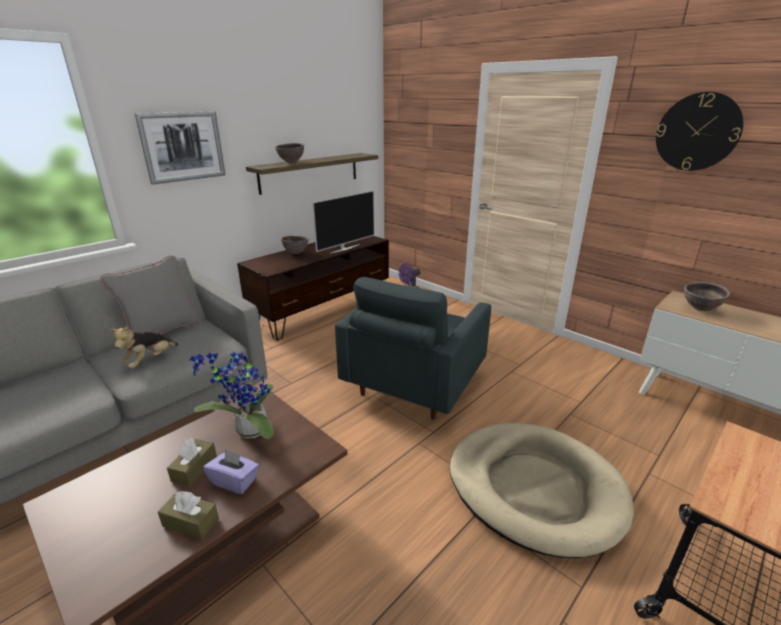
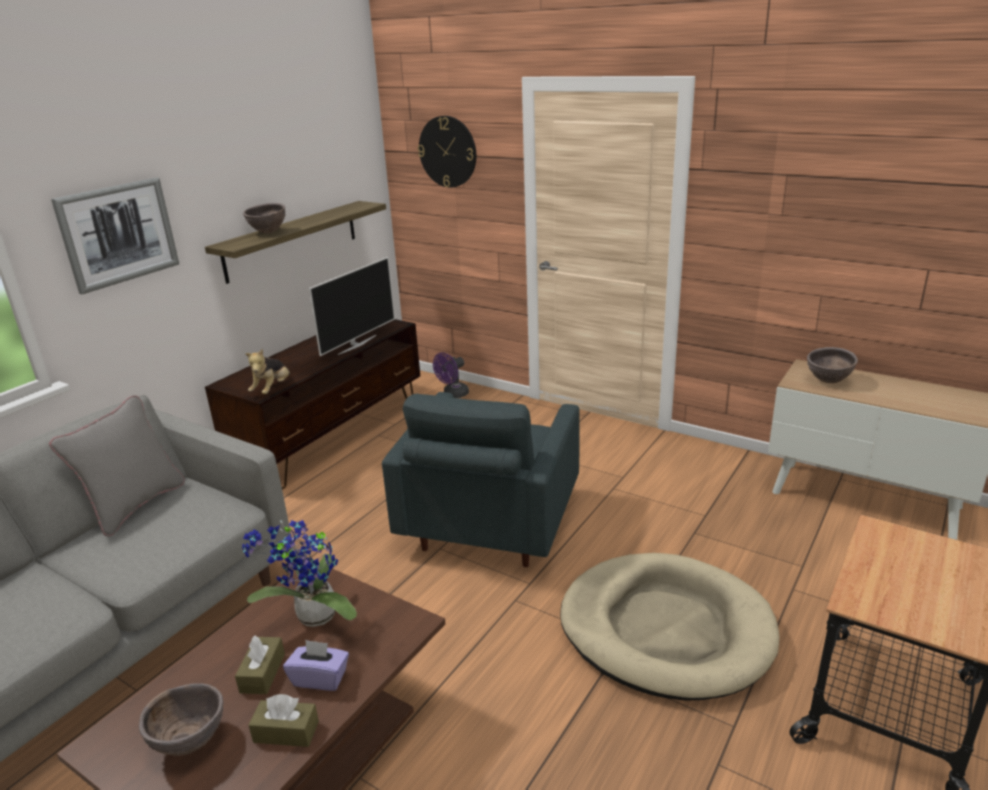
camera: 10 degrees left, 0 degrees up
plush toy [109,326,178,369] -> plush toy moved to [245,349,290,394]
brown bowl [281,236,309,254] -> brown bowl moved to [139,683,224,756]
wall clock [656,92,744,171] -> wall clock moved to [418,116,476,188]

